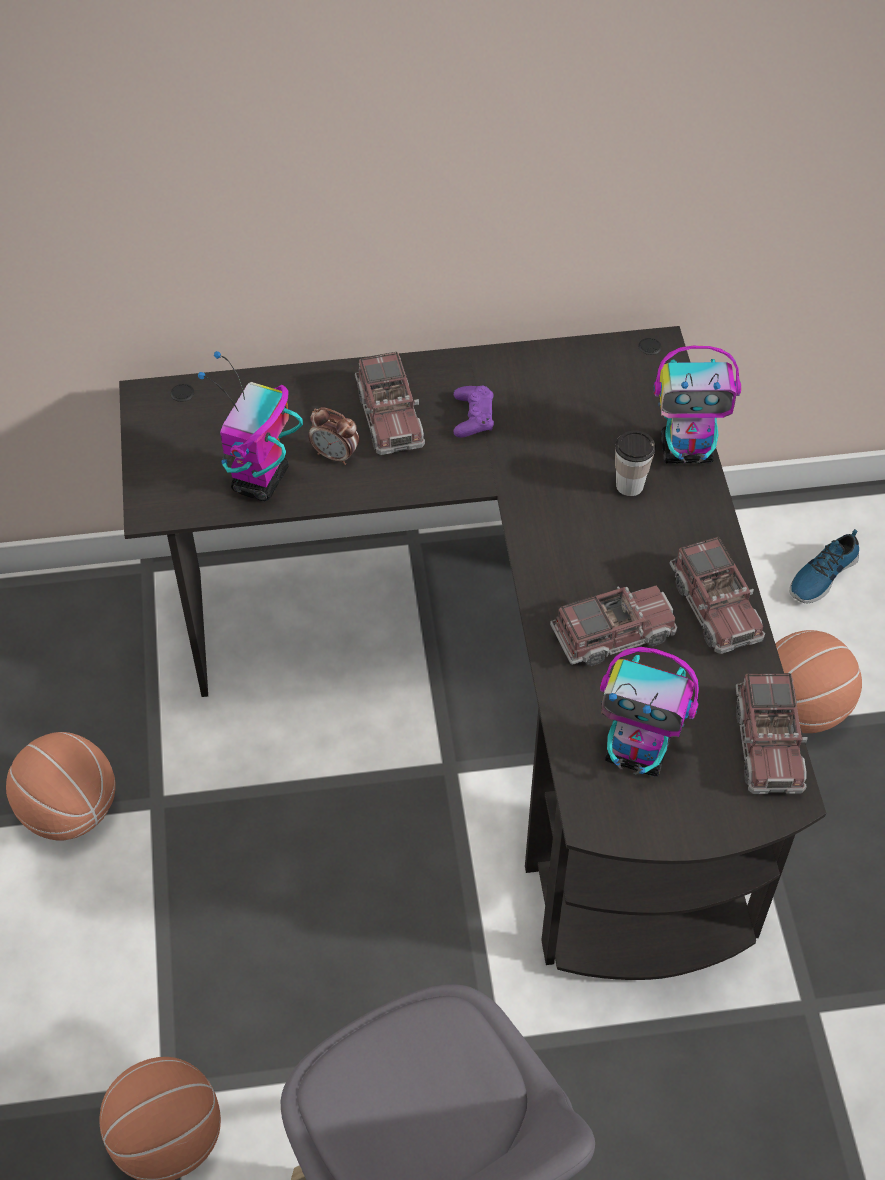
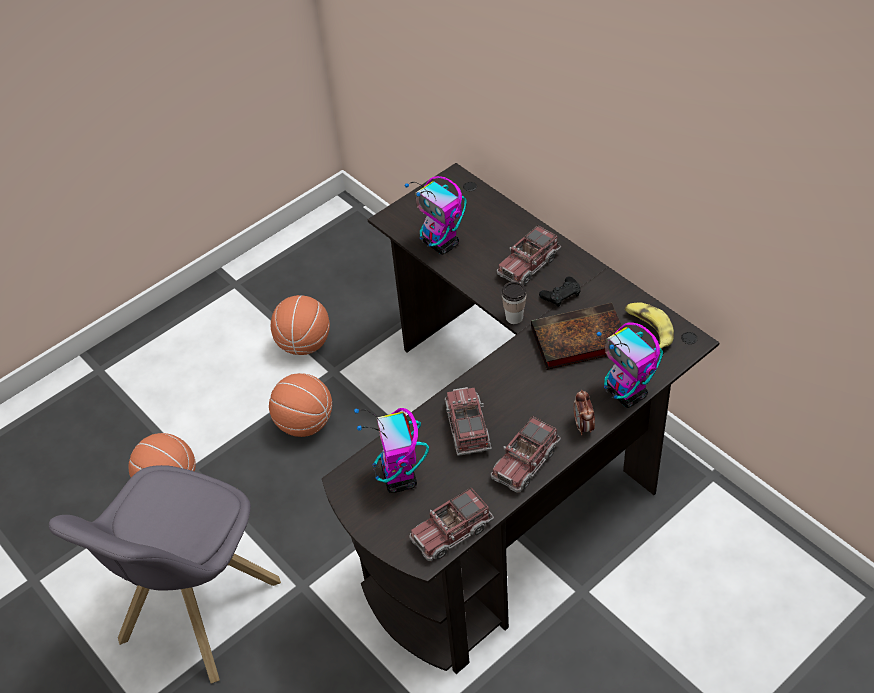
camera: 60 degrees right, 5 degrees down
toy robot [198,351,303,501] -> toy robot turned 120 degrees counterclockwise [405,176,467,255]
alarm clock [308,407,359,465] -> alarm clock moved to [573,390,595,435]
purple game controller [453,386,494,438] -> black game controller [539,277,580,307]
toy truck [550,585,677,666] -> toy truck turned 135 degrees counterclockwise [444,387,492,456]
cup [615,430,656,496] -> cup moved to [502,282,526,324]
basketball [775,630,862,733] -> basketball moved to [269,373,332,437]
shoe [789,529,859,603] -> none
none -> book [531,303,623,370]
none -> banana [625,302,674,348]

